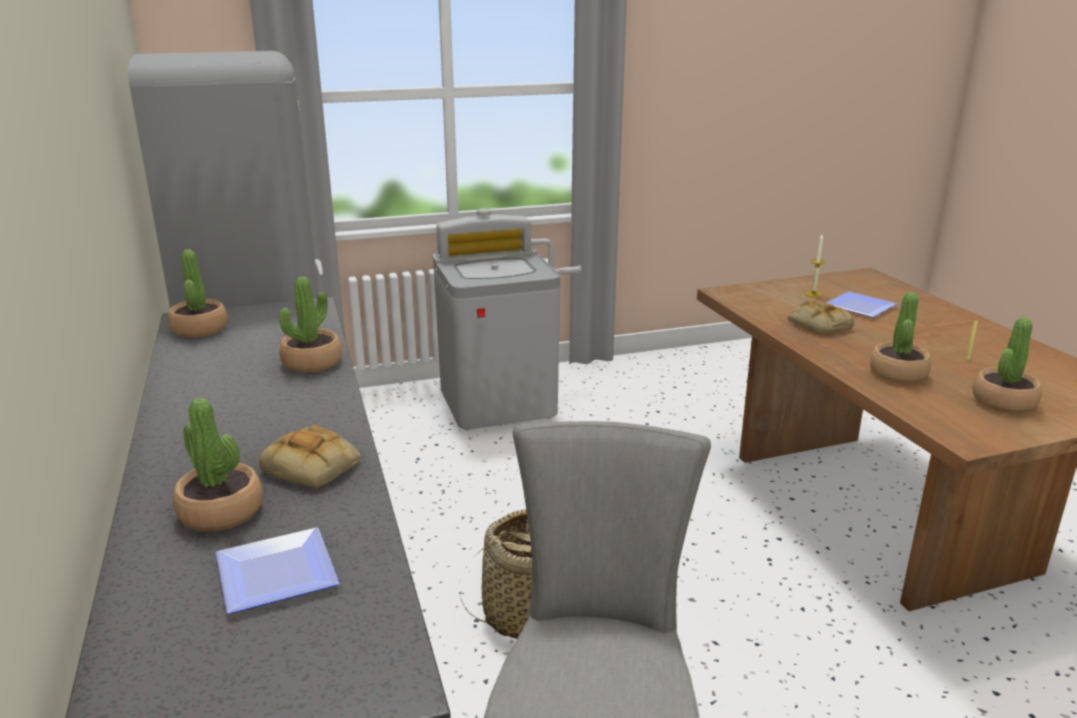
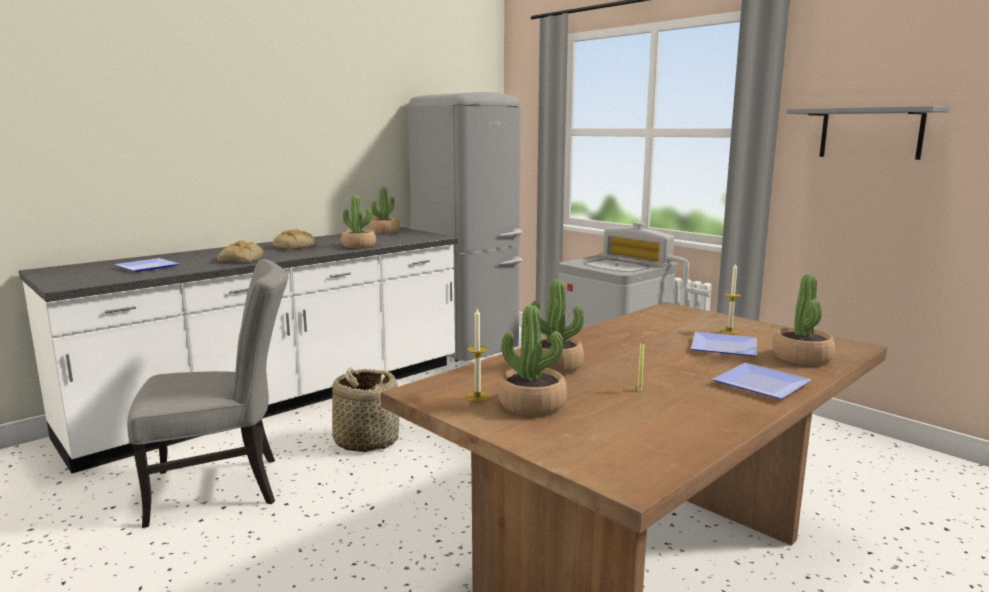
camera: 65 degrees right, 10 degrees down
potted plant [173,398,263,531] -> potted plant moved to [773,274,835,366]
bread [788,300,854,335] -> bread moved to [272,229,317,250]
none -> candle [466,309,490,402]
none -> plate [712,363,811,399]
none -> grey shelf [787,106,950,160]

